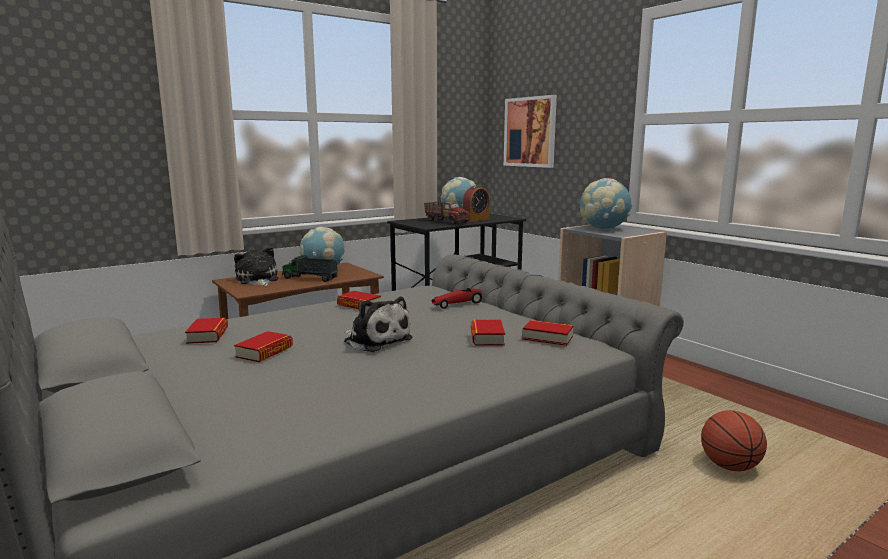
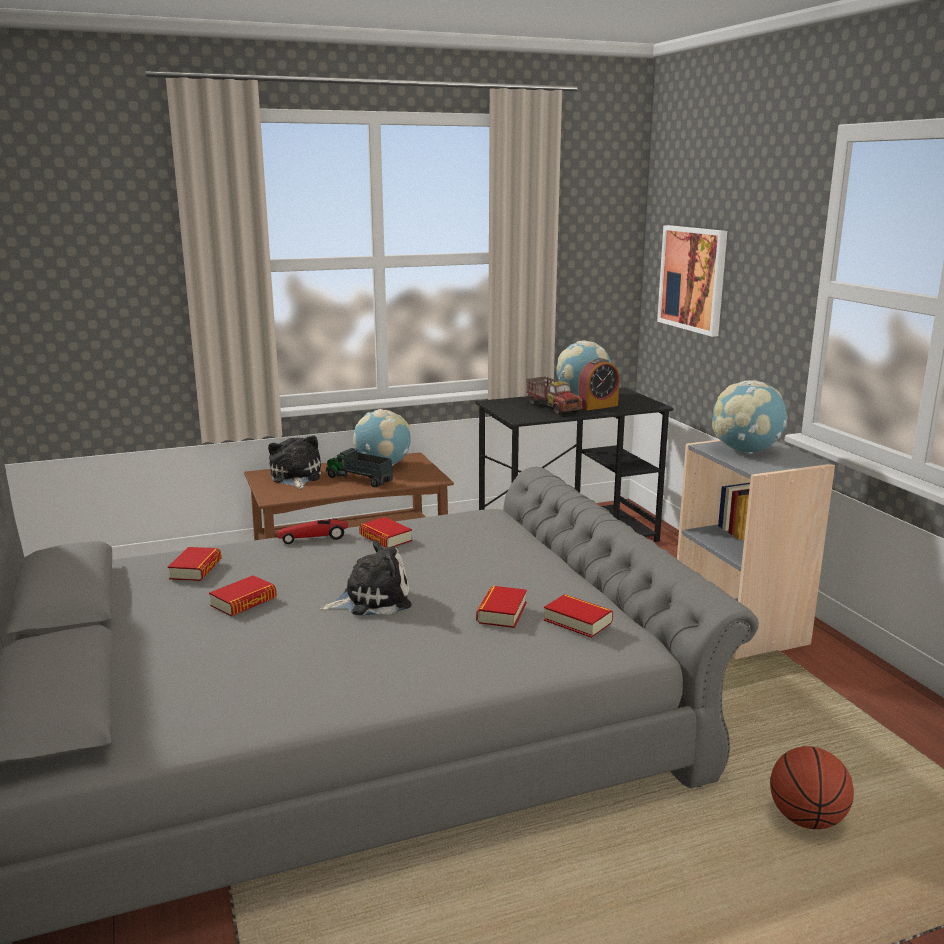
camera: 15 degrees right, 5 degrees up
plush toy [344,297,412,352] -> plush toy turned 75 degrees counterclockwise [320,540,412,615]
toy car [431,288,482,309] -> toy car moved to [277,519,348,544]

